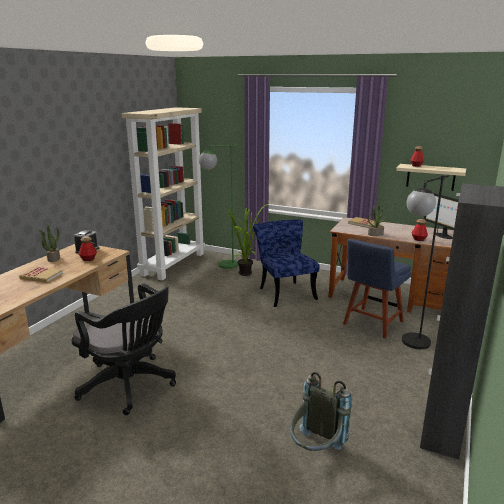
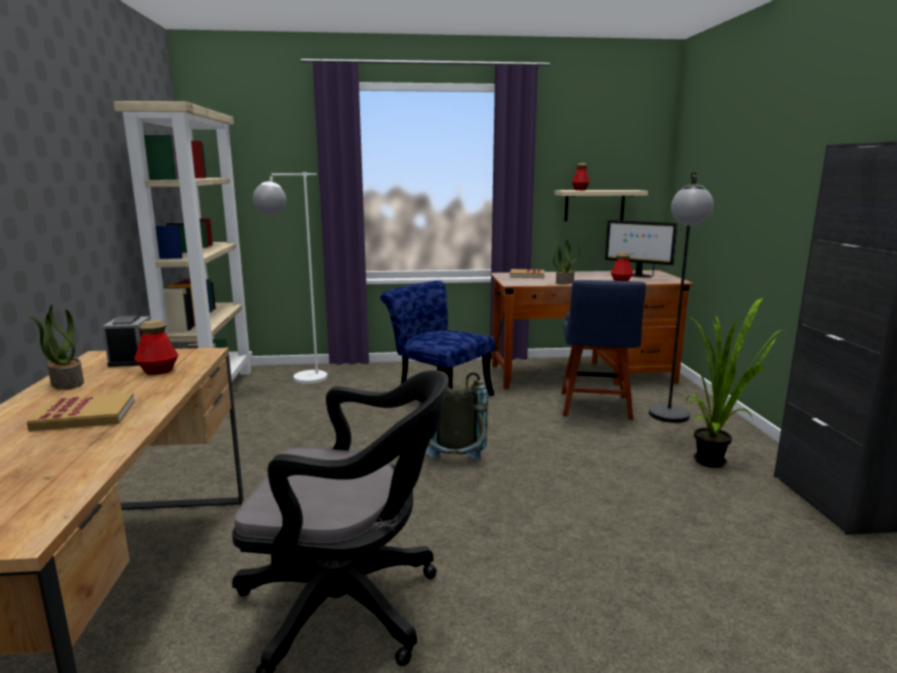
camera: 30 degrees left, 5 degrees down
green floor lamp [199,144,239,269] -> white floor lamp [253,172,327,384]
potted plant [228,203,271,276] -> potted plant moved to [686,298,783,468]
grey backpack [290,372,352,451] -> grey backpack moved to [425,372,488,460]

